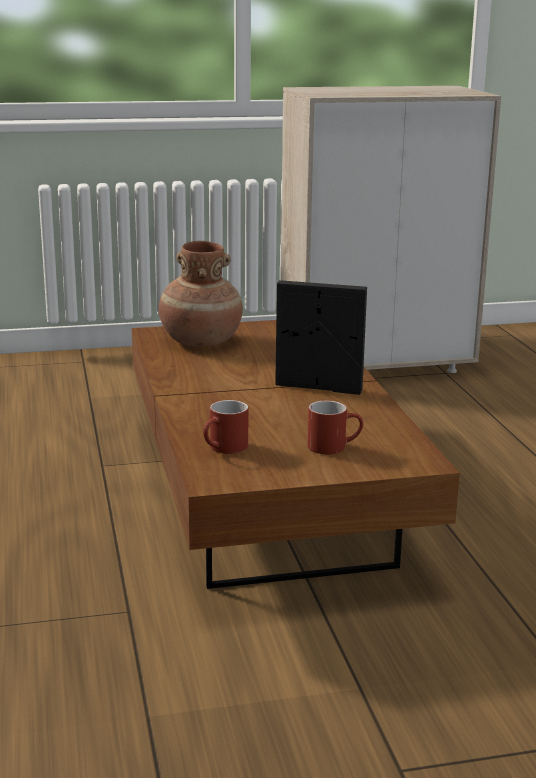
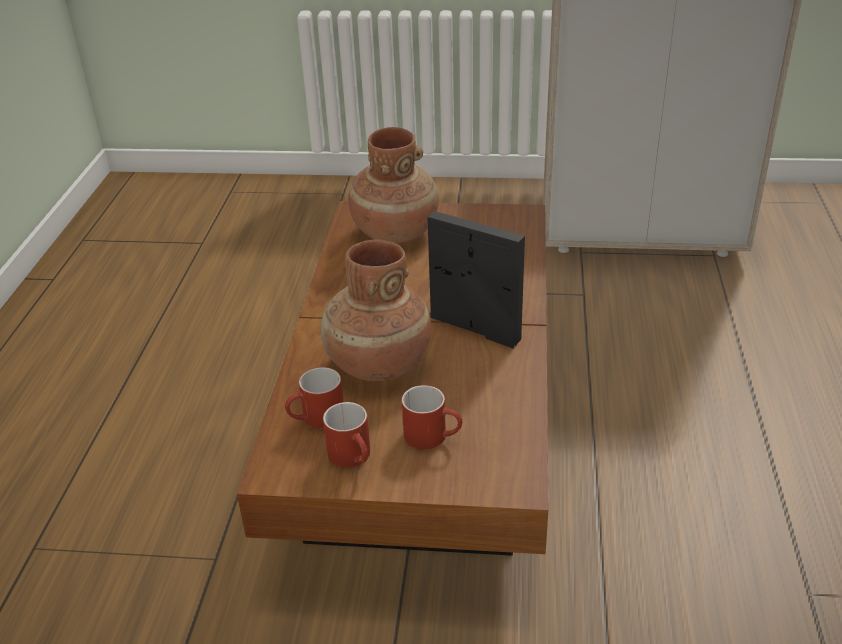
camera: 20 degrees right, 15 degrees up
none -> brown vase [321,240,431,381]
none -> red mug [323,402,370,468]

